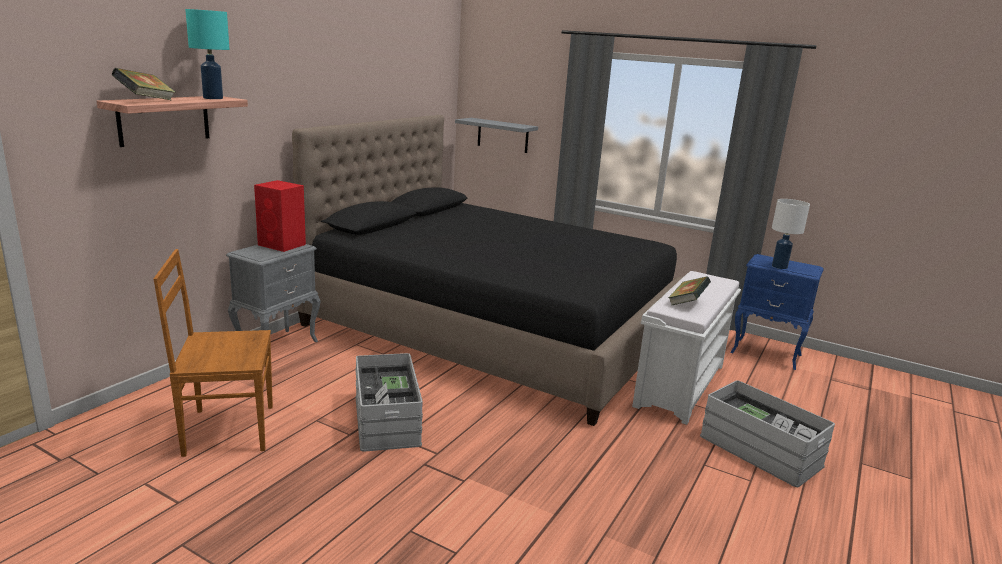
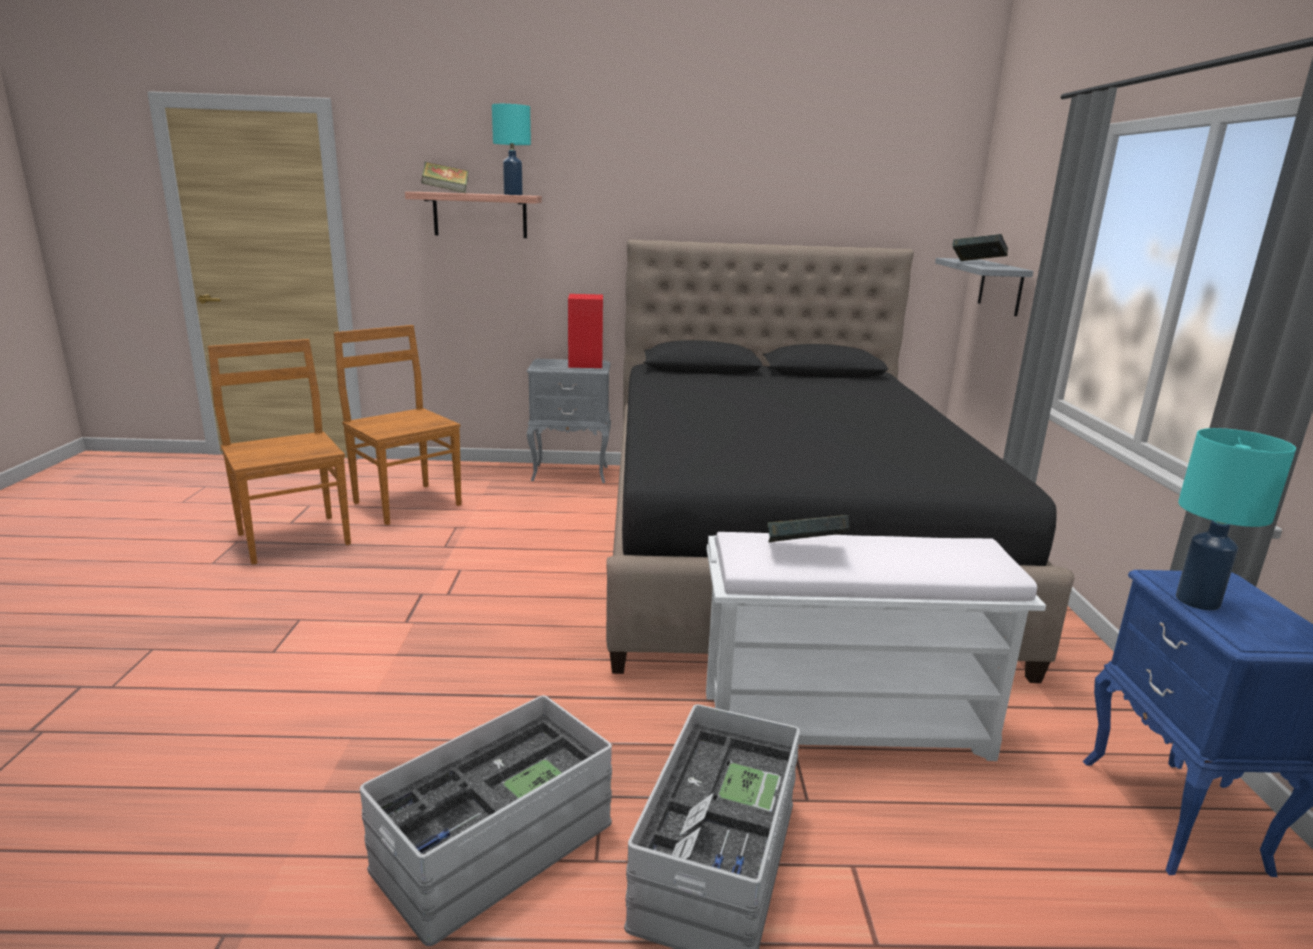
camera: 60 degrees right, 0 degrees up
grey storage box [356,353,423,452] -> grey storage box moved to [360,695,612,946]
white table lamp [772,199,810,269] -> turquoise table lamp [1176,428,1296,610]
none -> brown chair [208,339,351,565]
none -> book [952,234,1008,261]

